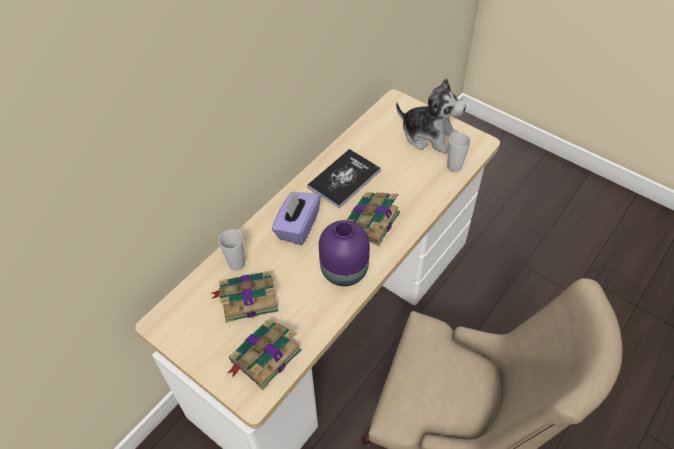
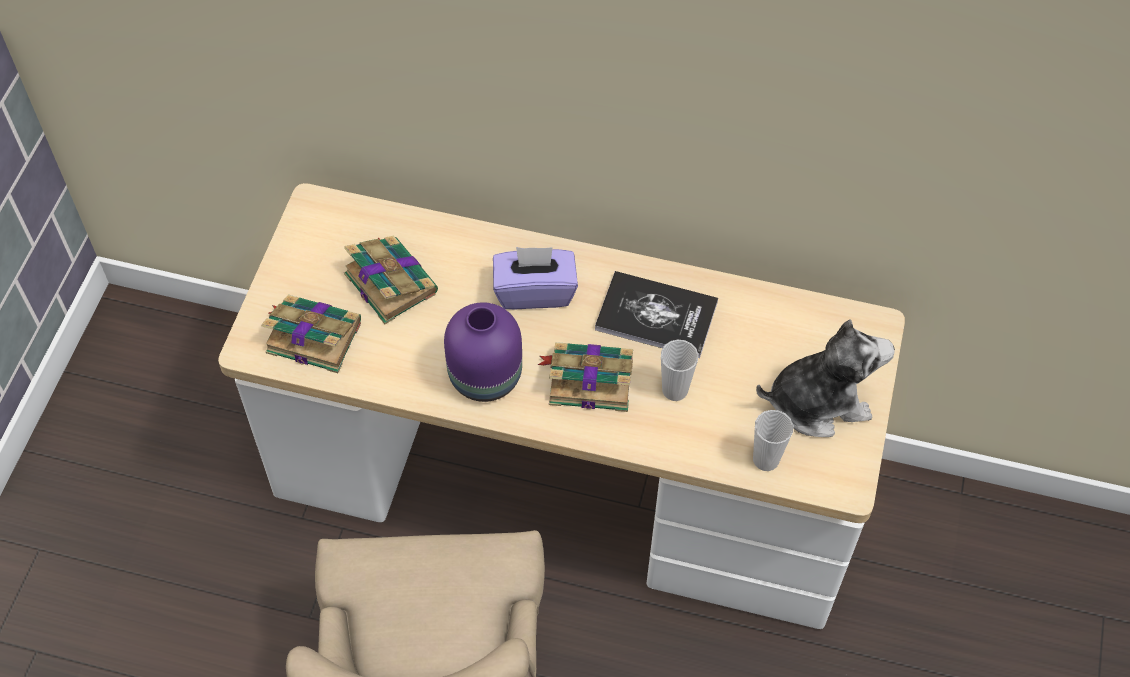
camera: 65 degrees right, 5 degrees up
cup [218,229,245,271] -> cup moved to [661,340,698,401]
plush toy [396,78,466,154] -> plush toy turned 105 degrees counterclockwise [756,319,895,437]

